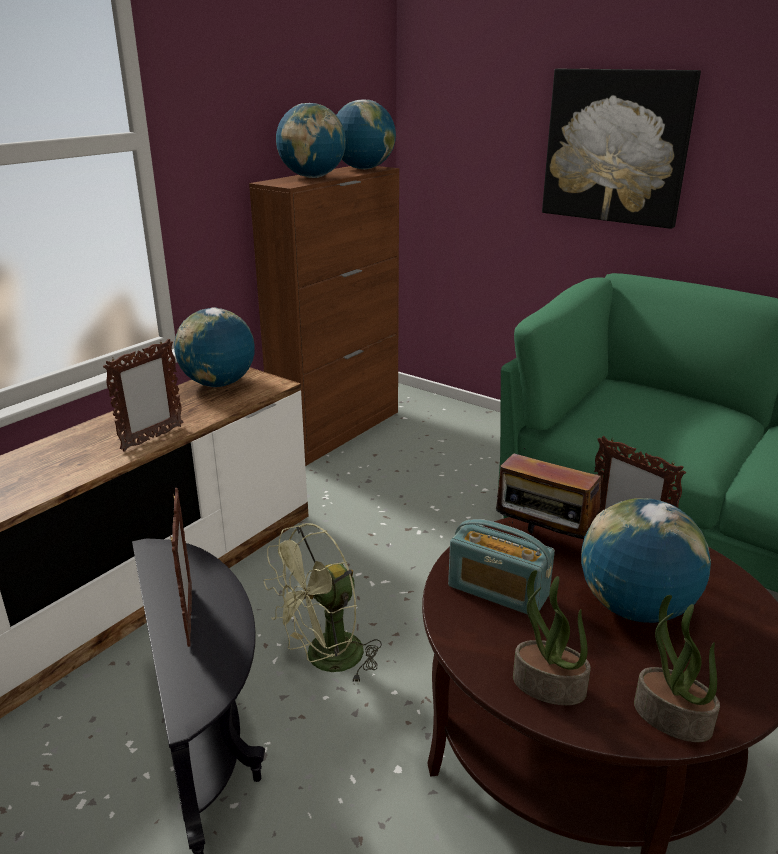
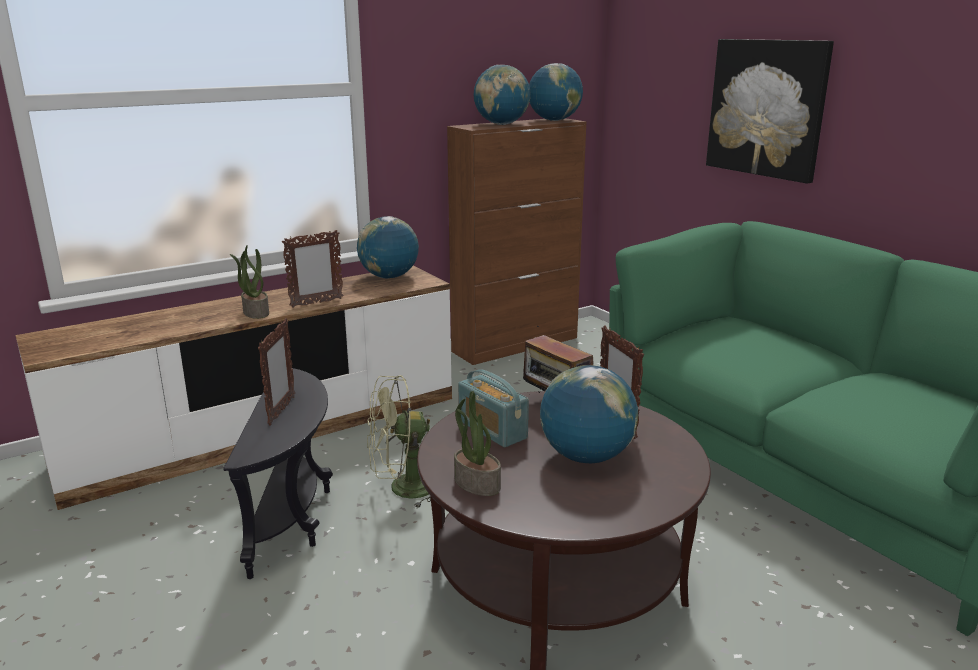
camera: 20 degrees right, 5 degrees down
potted plant [634,595,720,742] -> potted plant moved to [230,245,269,319]

